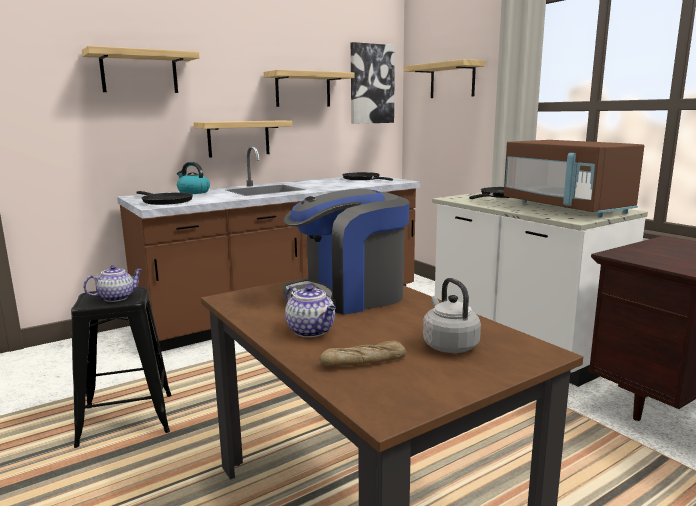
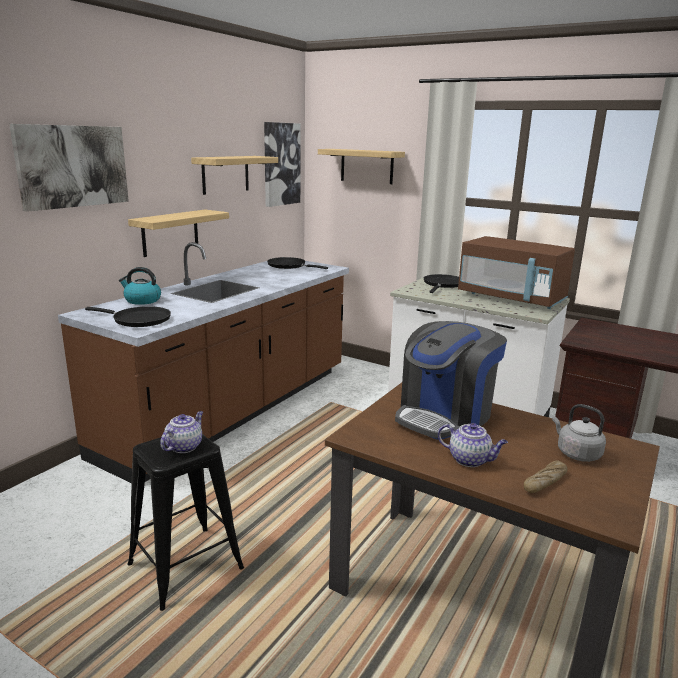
camera: 25 degrees left, 5 degrees up
shelf [82,46,200,93] -> picture [9,124,129,212]

